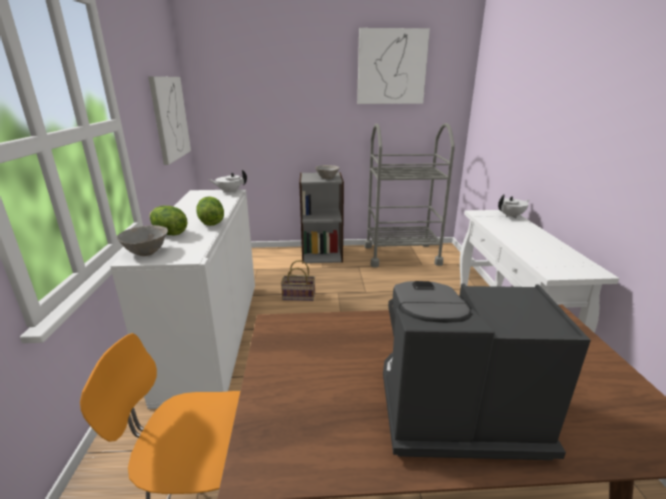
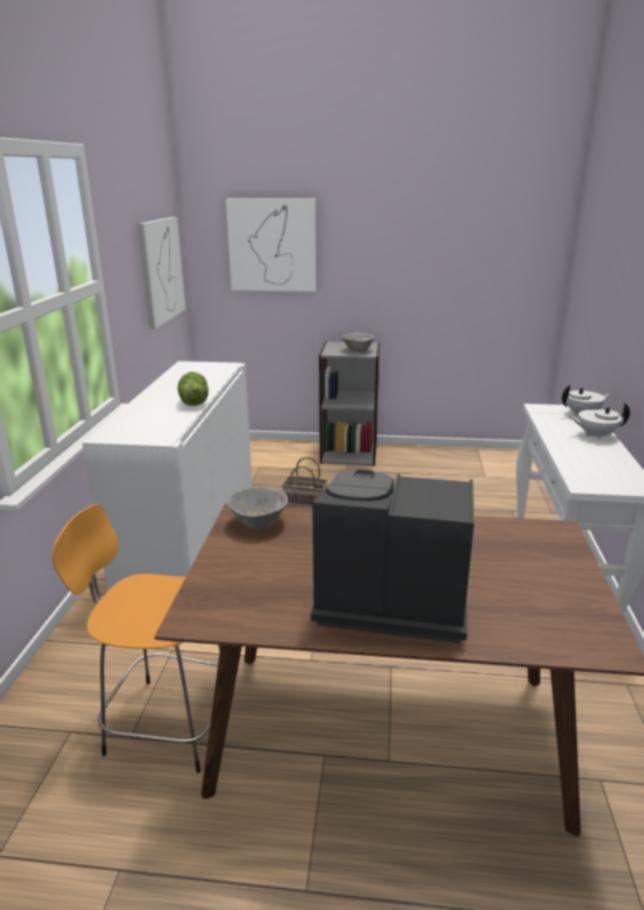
camera: 10 degrees right, 0 degrees up
grey bowl [117,225,168,256] -> grey bowl moved to [227,486,288,530]
lettuce [150,206,187,235] -> none
white teapot [208,170,247,194] -> white teapot moved to [569,403,630,440]
picture [357,28,430,104] -> picture moved to [226,198,317,292]
grey cart [364,123,455,268] -> none

